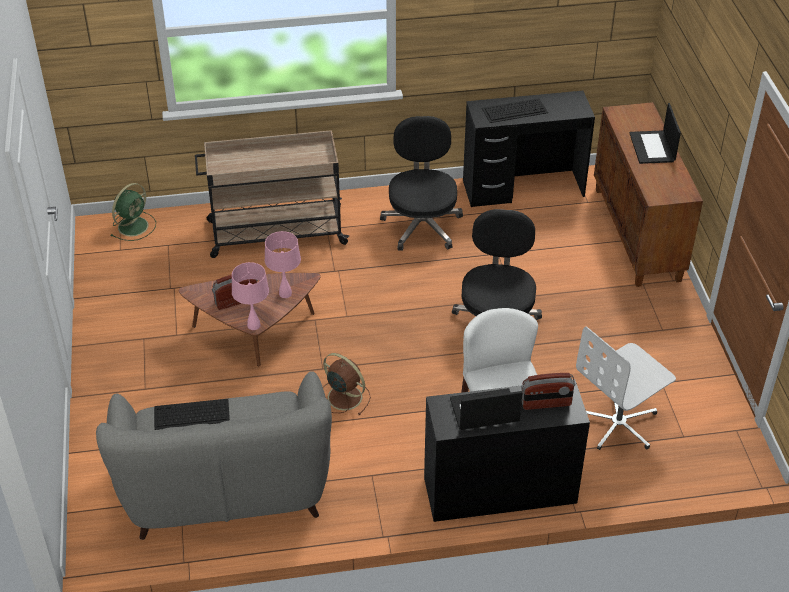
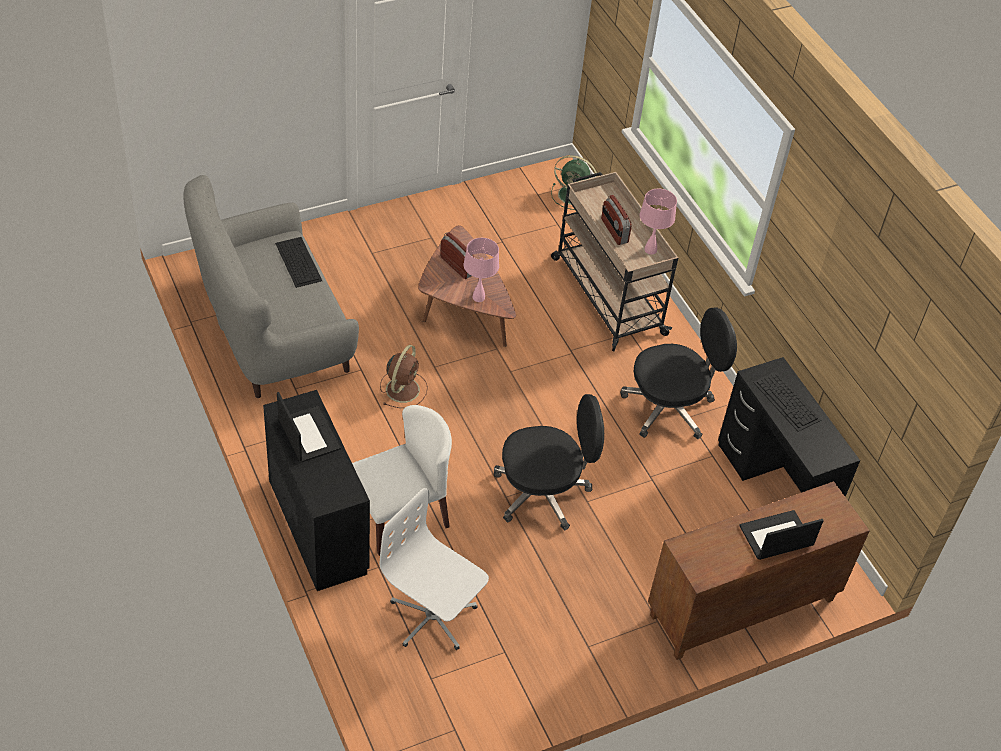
camera: 70 degrees right, 5 degrees up
pink table lamp [232,262,269,330] -> pink table lamp moved to [640,189,677,255]
radio [521,373,575,410] -> radio moved to [601,195,632,245]

